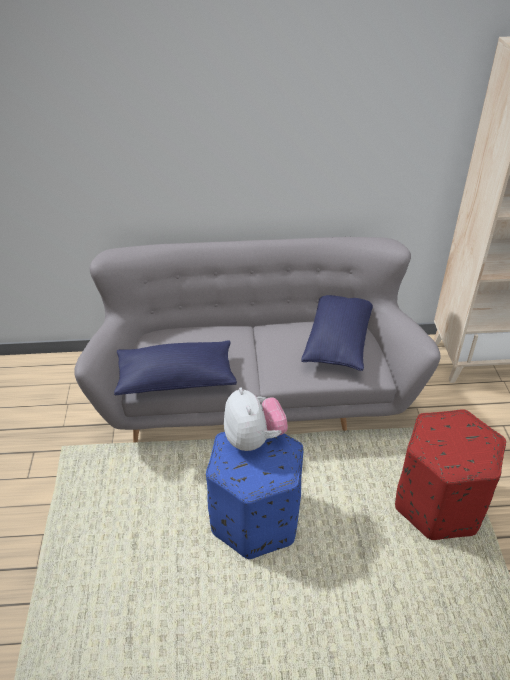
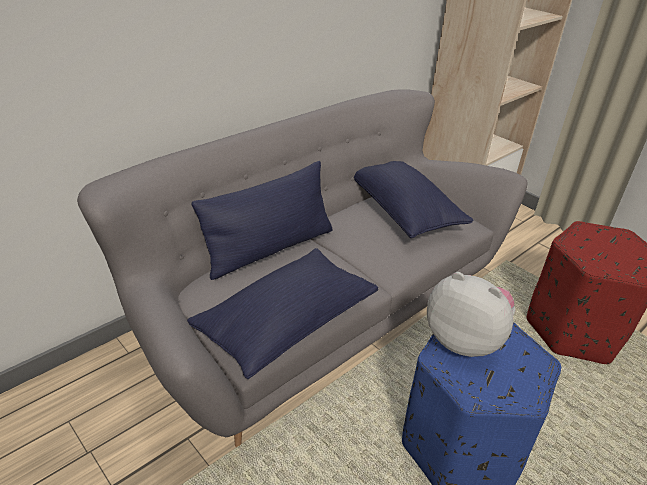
camera: 40 degrees left, 5 degrees down
none -> blue pillow [192,161,332,280]

